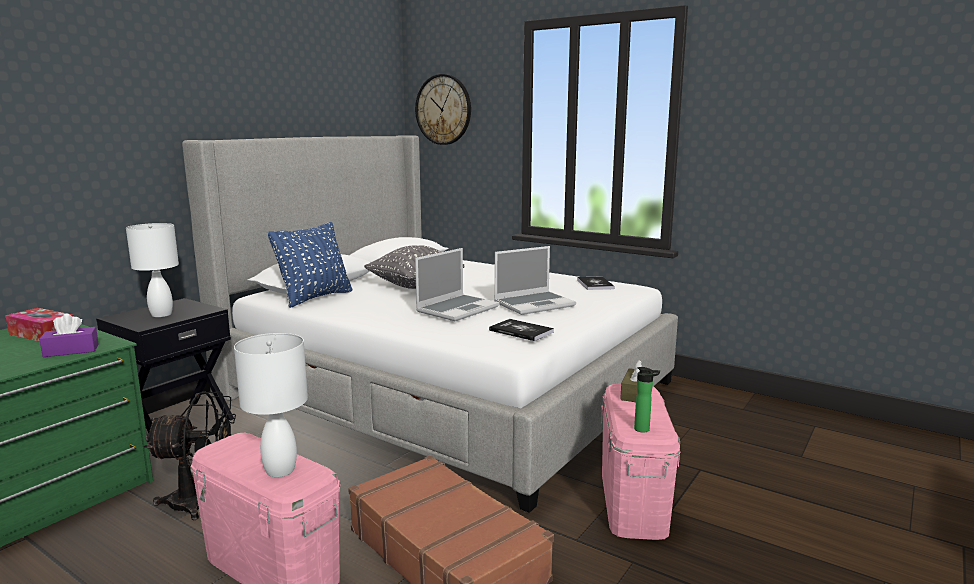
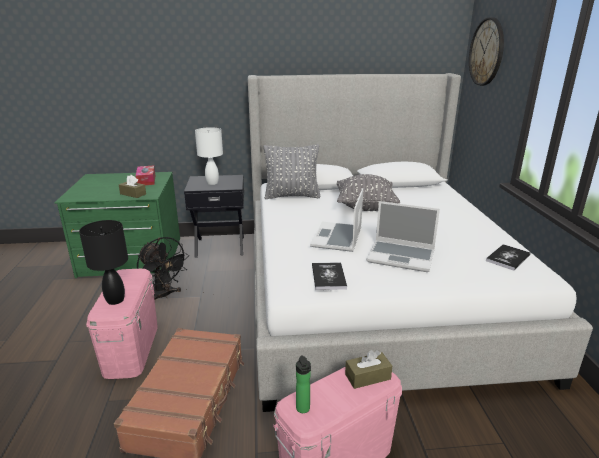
camera: 50 degrees right, 10 degrees up
purple tissue box [39,314,99,357] -> brown tissue box [119,175,146,198]
white table lamp [234,333,308,477] -> black table lamp [79,220,128,305]
blue pillow [268,222,352,308] -> grey pillow [264,144,321,199]
laptop [415,248,500,321] -> laptop turned 105 degrees clockwise [310,188,363,252]

